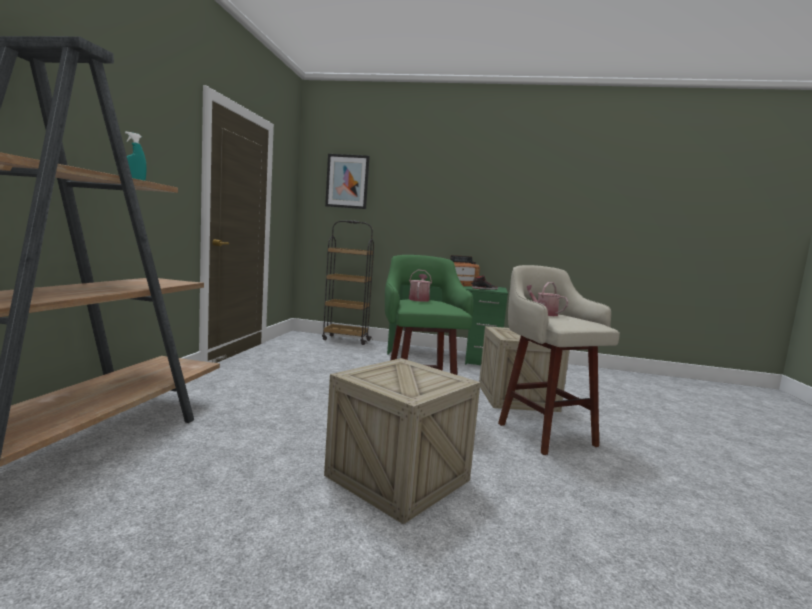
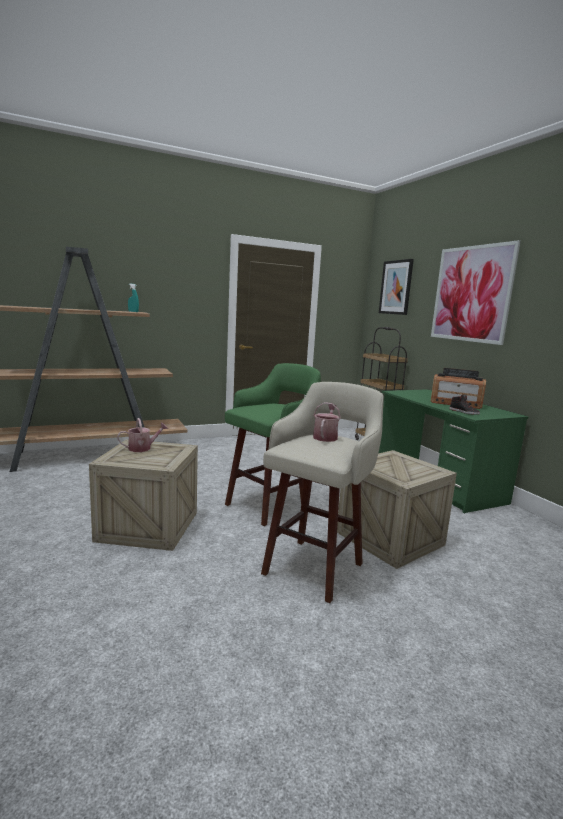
camera: 55 degrees right, 5 degrees up
watering can [409,270,432,302] -> watering can moved to [117,418,168,452]
none -> picture [431,240,521,345]

